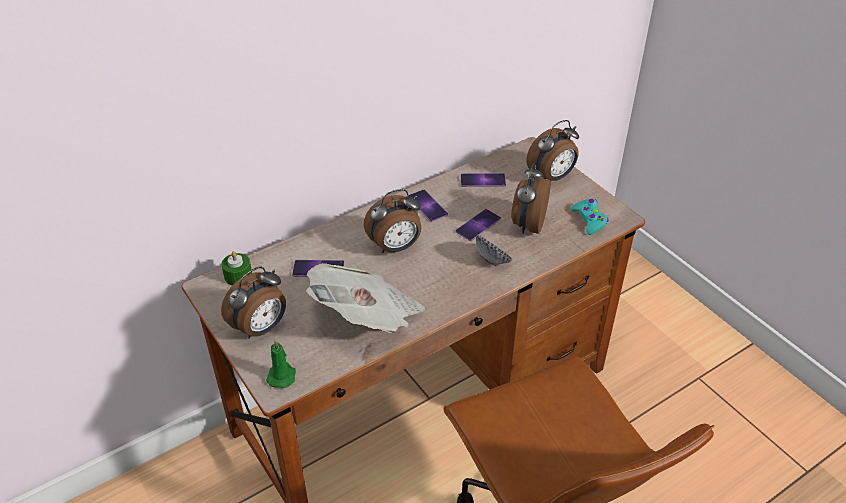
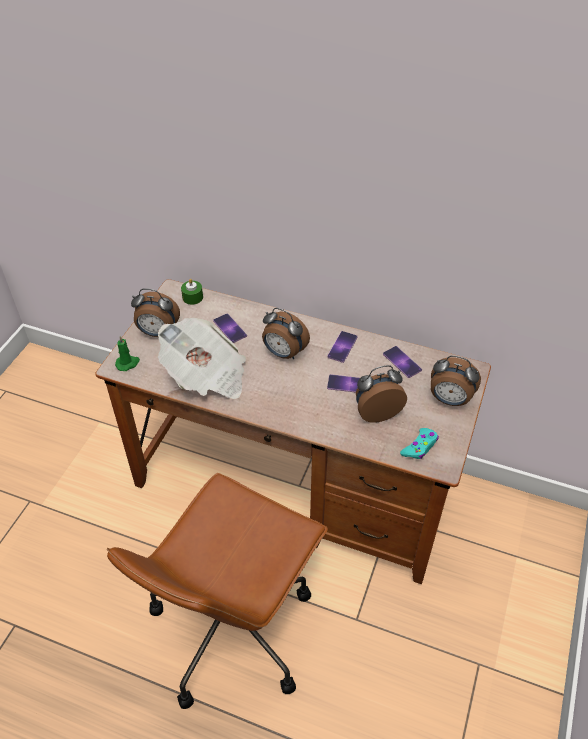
camera: 55 degrees right, 5 degrees up
bowl [476,234,513,267] -> none

